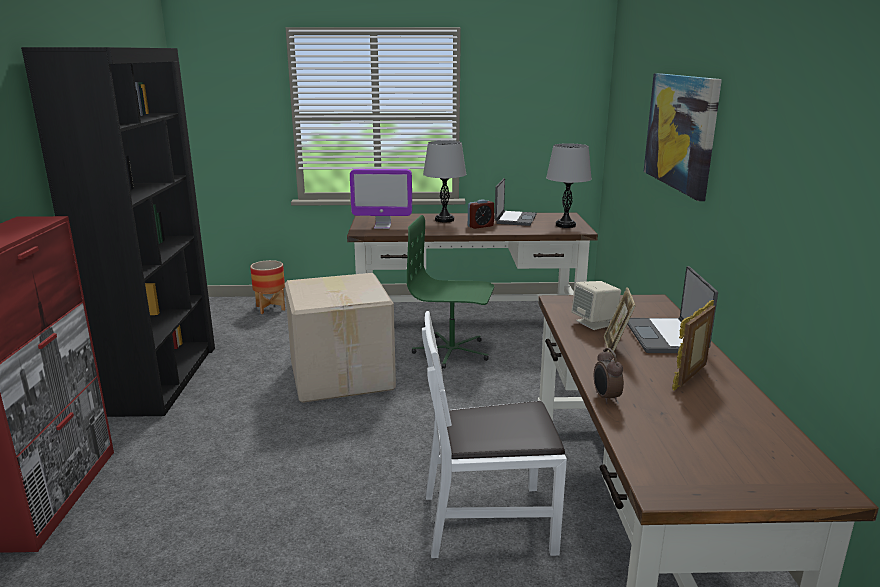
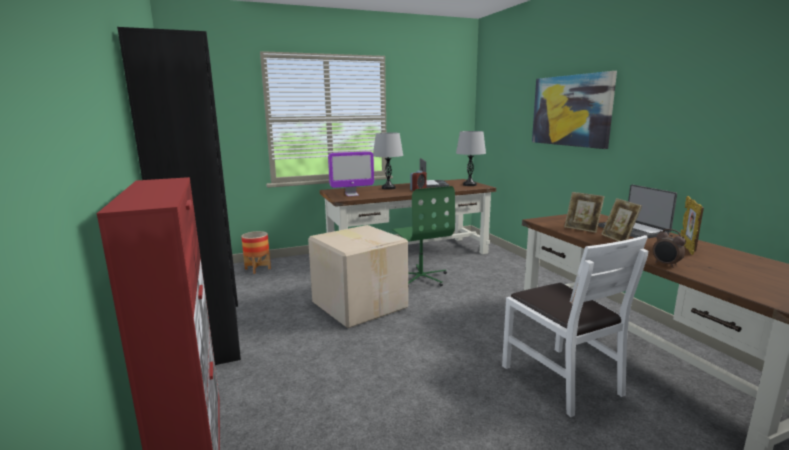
camera: 20 degrees left, 5 degrees down
green office chair [407,215,494,369] -> green office chair turned 105 degrees counterclockwise [392,186,455,288]
white chair [422,311,567,558] -> white chair turned 90 degrees counterclockwise [502,235,648,417]
beige speaker [572,281,621,330] -> picture frame [564,192,605,233]

